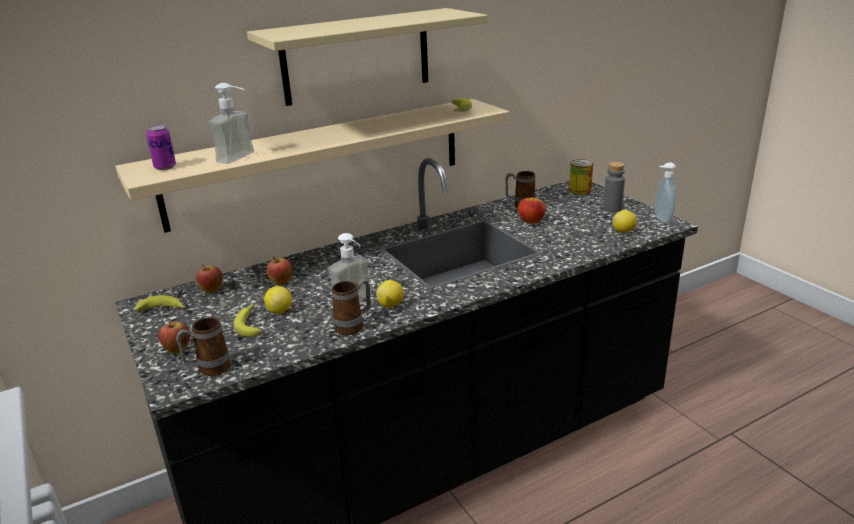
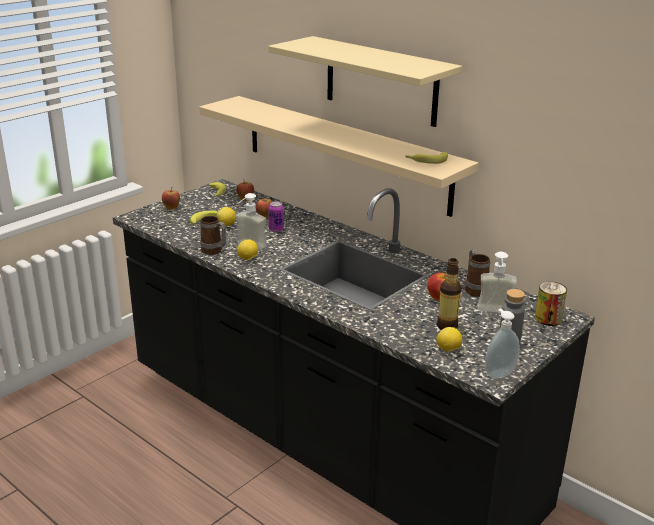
camera: 70 degrees right, 0 degrees up
can [146,125,176,170] -> can moved to [268,201,284,232]
mug [176,317,231,376] -> none
soap dispenser [209,83,254,164] -> soap dispenser moved to [478,252,517,312]
none -> bottle [437,258,461,330]

